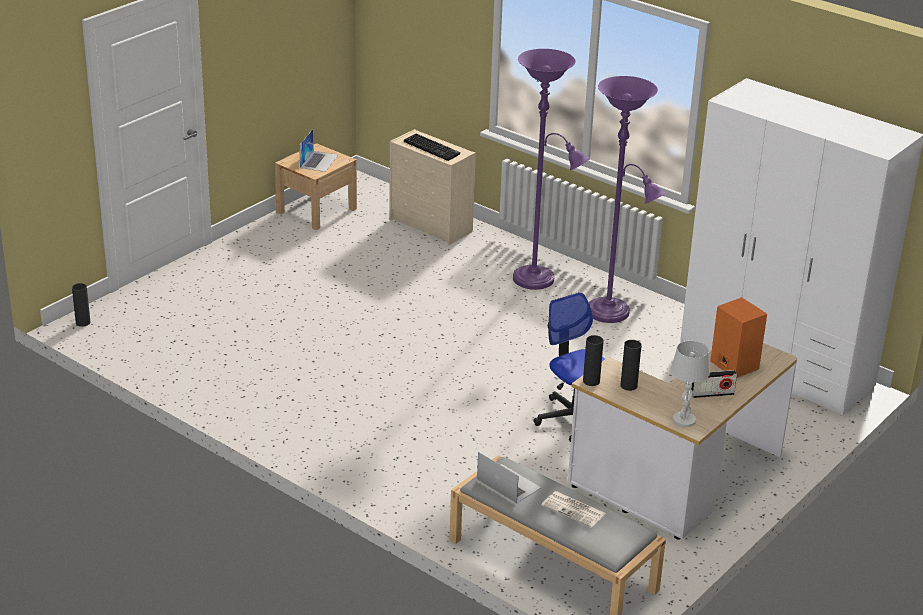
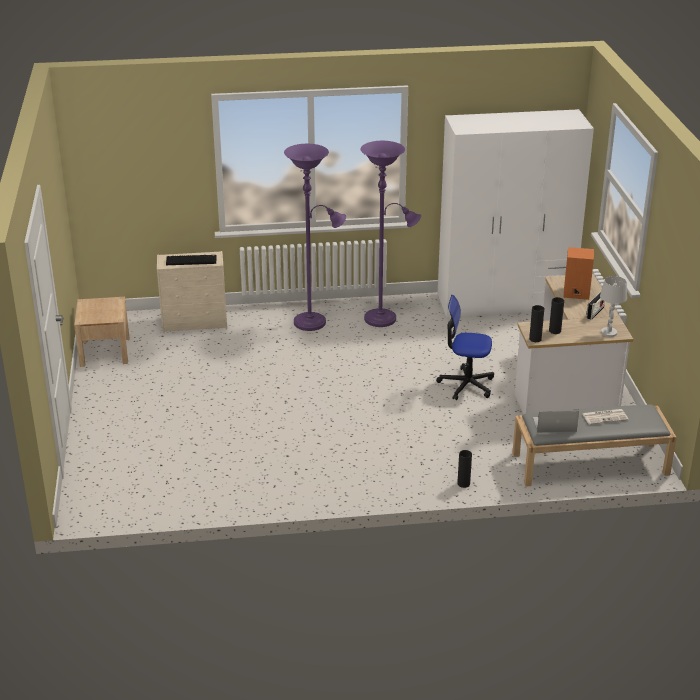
camera: 45 degrees left, 0 degrees up
black vase [72,283,90,327] -> black vase moved to [457,450,472,488]
laptop [299,129,338,172] -> none

